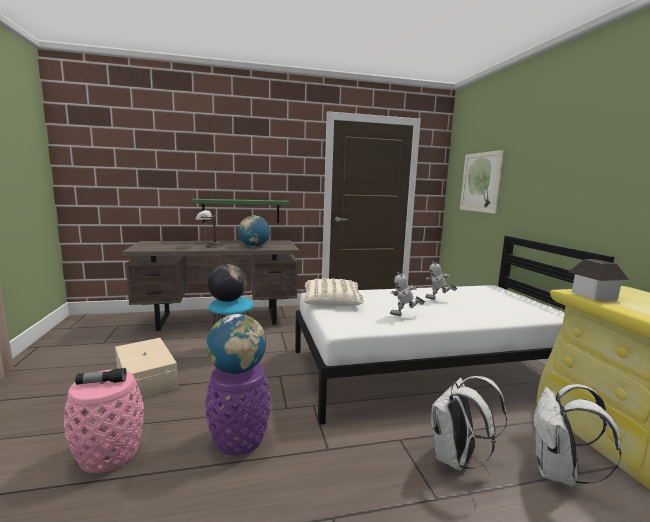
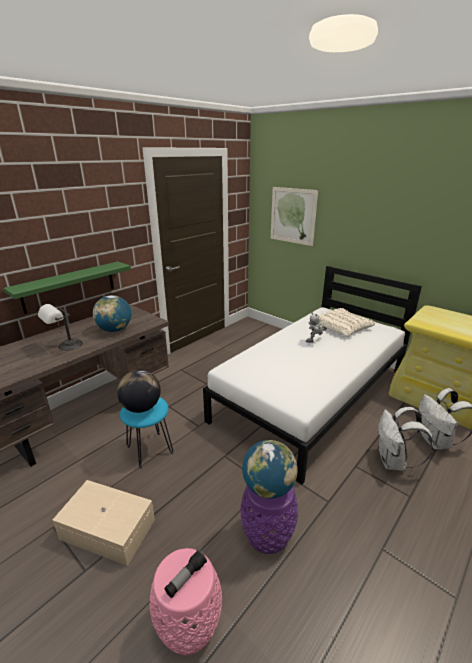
camera: 35 degrees left, 15 degrees up
beige pillow [303,278,364,306] -> beige pillow moved to [319,308,375,337]
toy robot [390,272,425,316] -> none
toy house [568,259,629,300] -> none

